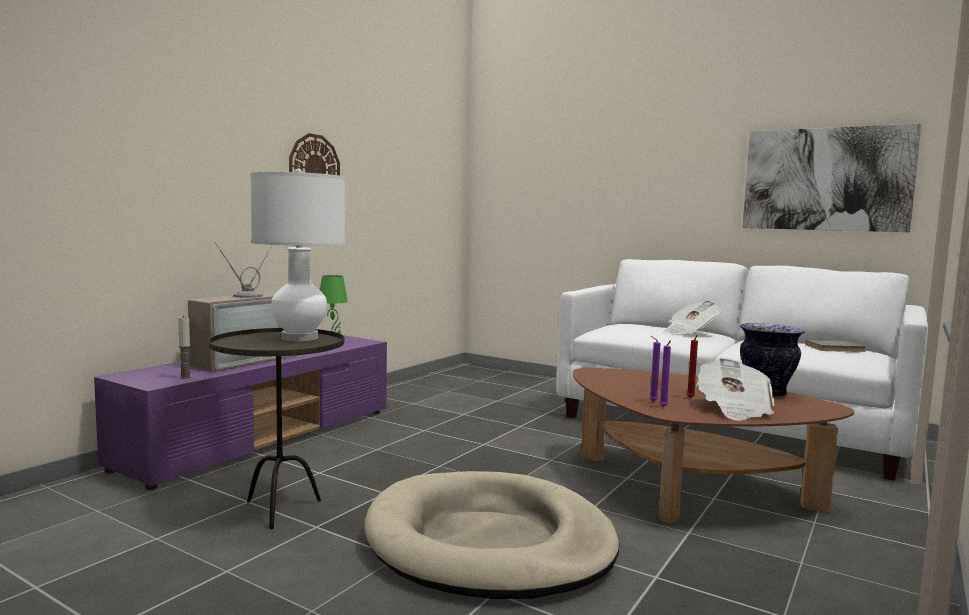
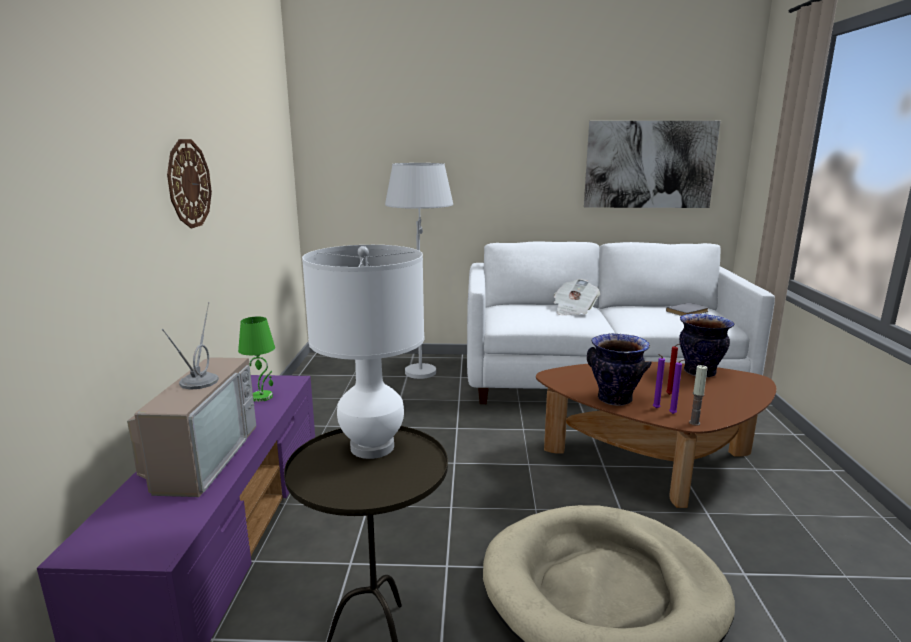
camera: 30 degrees left, 10 degrees up
candle [178,316,191,379] -> candle moved to [689,365,708,426]
newspaper [697,358,774,420] -> none
none -> white floor lamp [385,163,453,379]
none -> vase [587,333,652,406]

